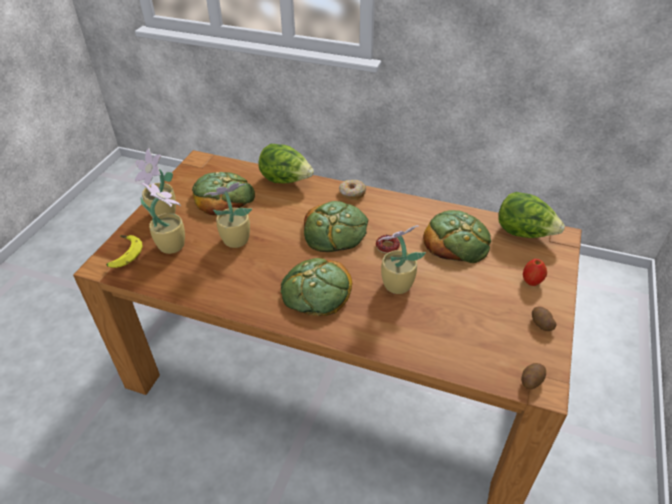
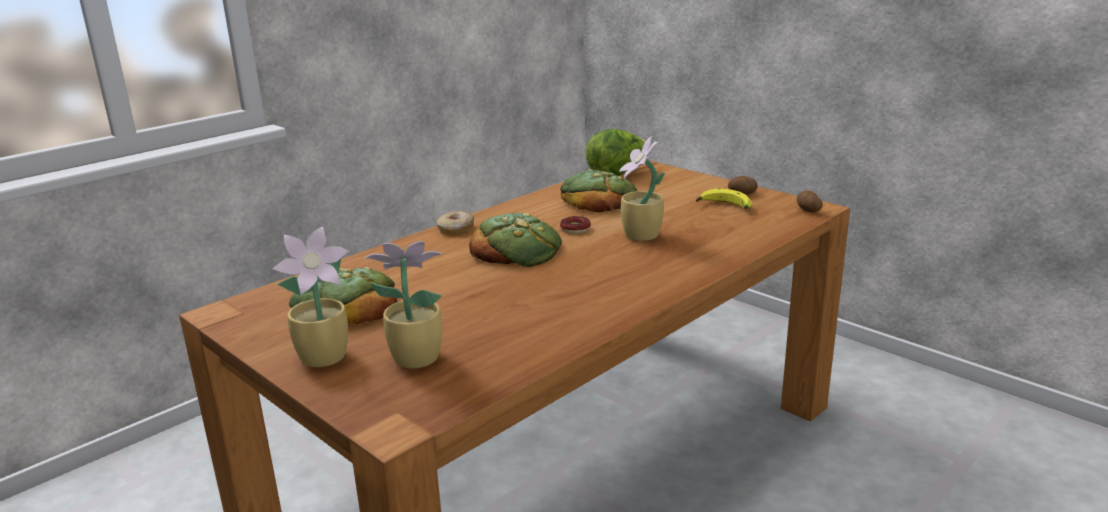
camera: 65 degrees left, 20 degrees down
banana [106,235,143,268] -> banana moved to [696,188,753,209]
potted plant [204,182,252,248] -> none
lettuce [258,144,314,183] -> none
bread [280,258,352,316] -> none
apple [523,259,547,286] -> none

